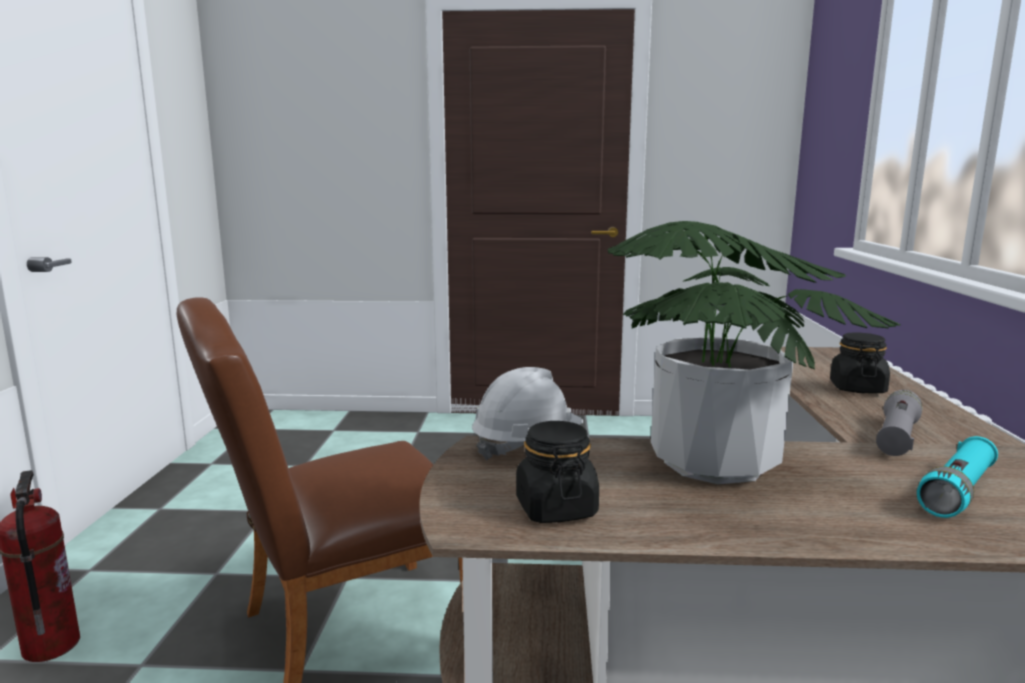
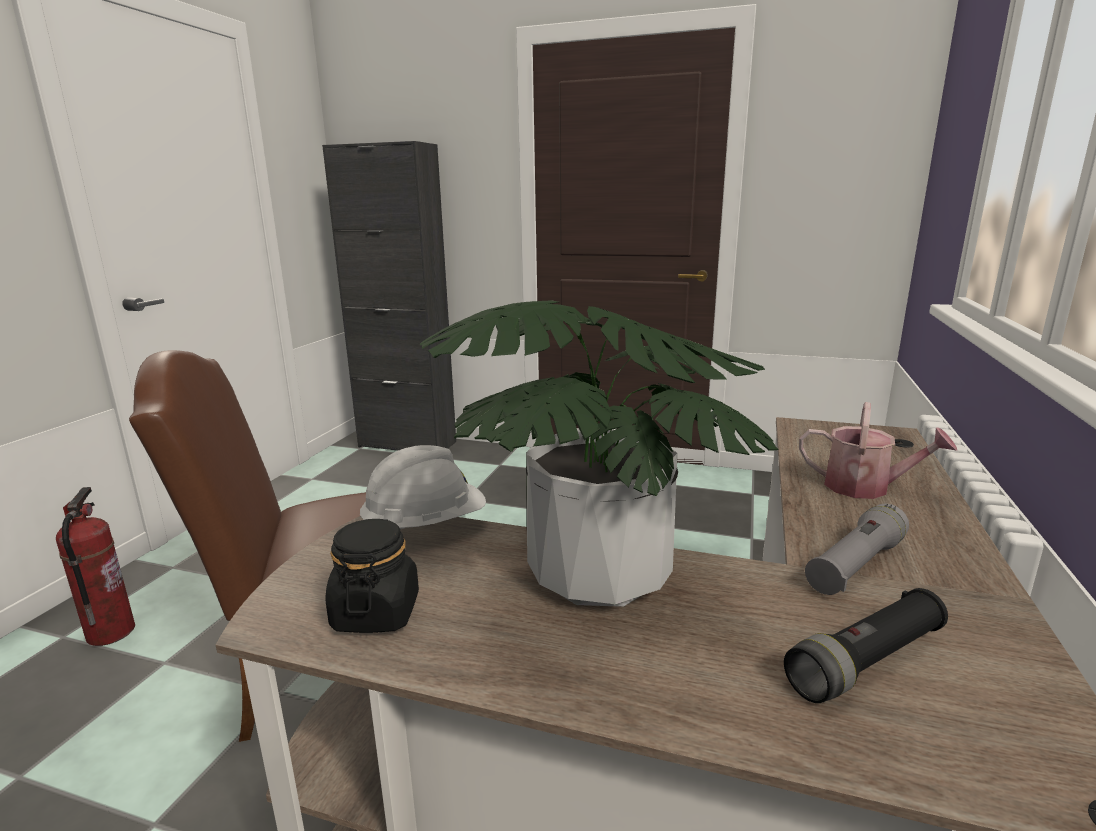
camera: 15 degrees right, 5 degrees up
black jar [830,333,890,394] -> watering can [799,402,957,499]
turquoise flashlight [917,436,998,518] -> black flashlight [784,588,948,703]
none -> black cabinet [322,141,456,451]

